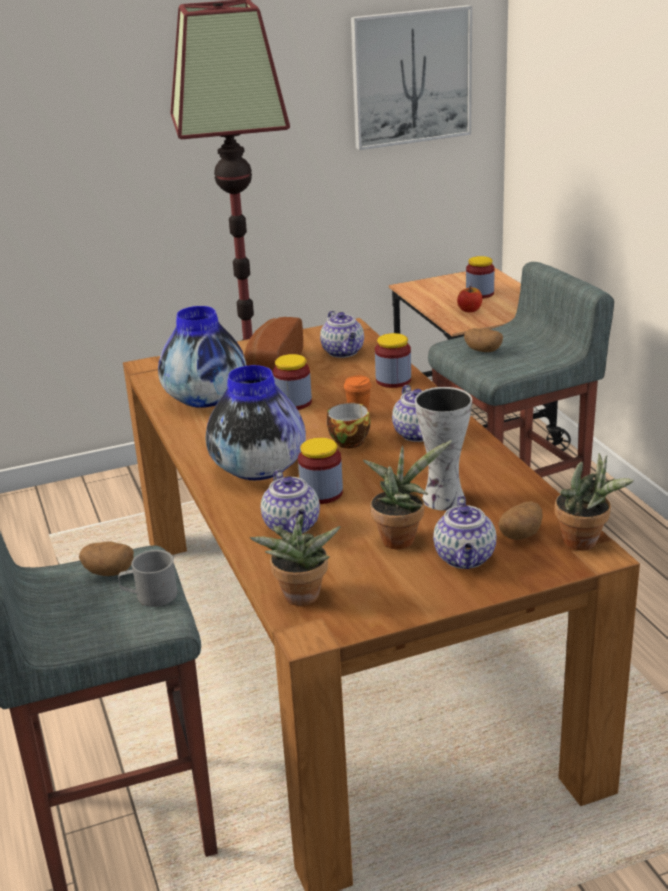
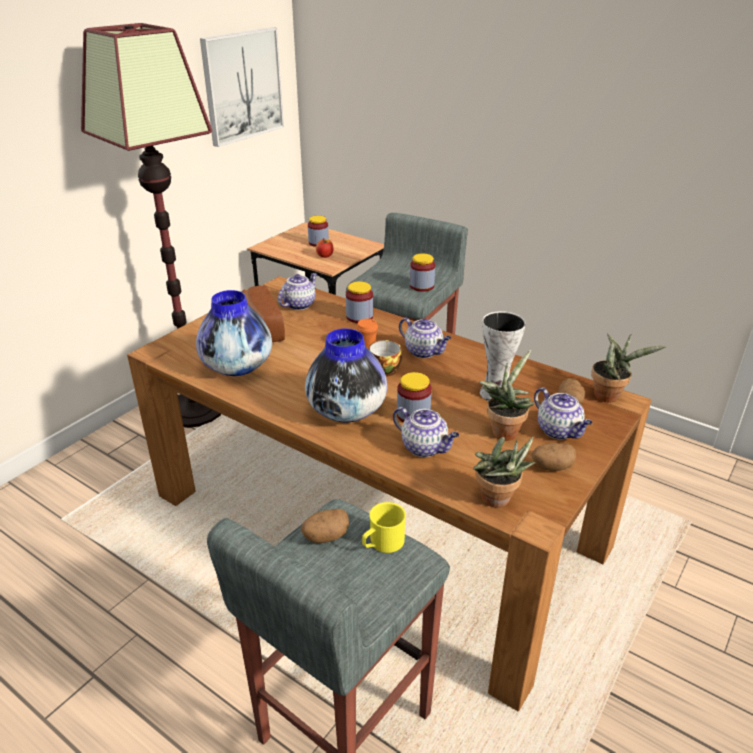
camera: 35 degrees left, 5 degrees up
grey mug [118,550,177,607] -> yellow mug [362,502,406,553]
jar [273,354,312,410] -> jar moved to [410,254,435,292]
teapot [320,311,364,358] -> teapot turned 90 degrees counterclockwise [278,273,317,310]
potato [464,328,503,352] -> potato moved to [531,443,576,471]

